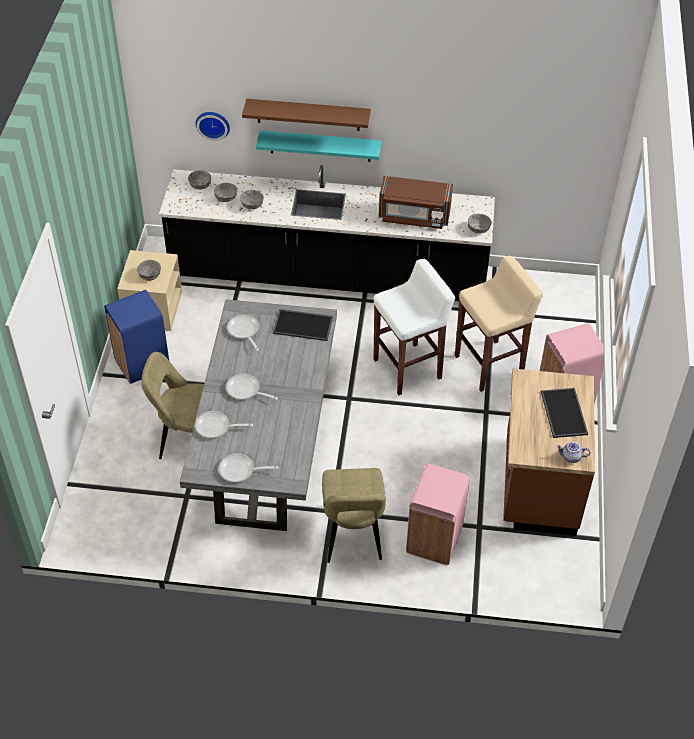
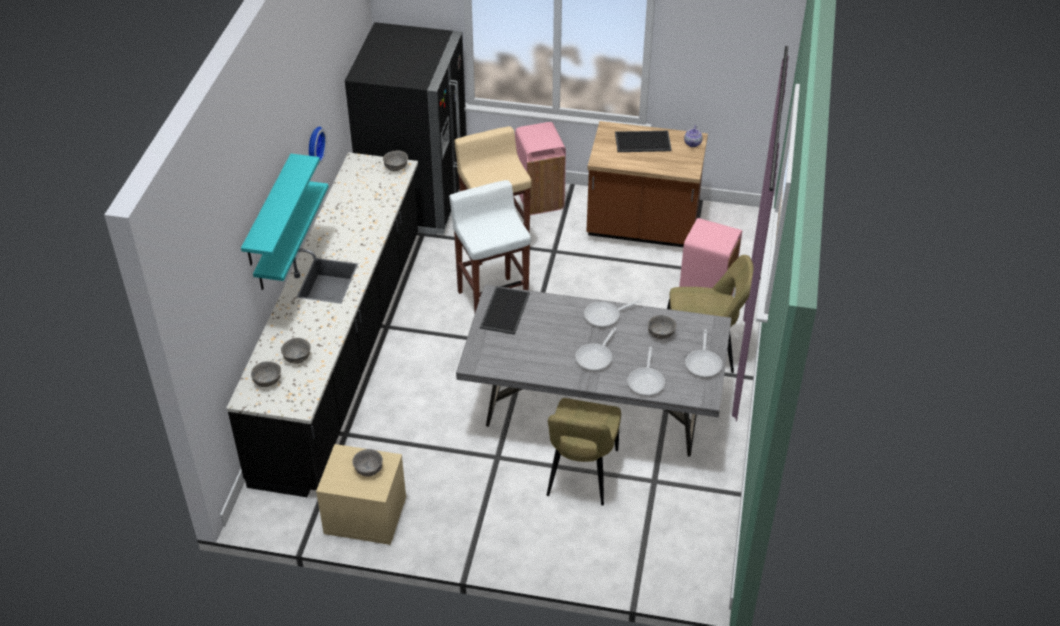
camera: 85 degrees left, 5 degrees down
blue trash can [104,290,169,384] -> none
wall clock [196,112,230,141] -> wall clock moved to [309,127,327,165]
frying pan [227,314,259,351] -> frying pan moved to [584,300,641,327]
grey bowl [240,190,264,209] -> grey bowl moved to [648,315,676,339]
brown shelf [242,99,371,131] -> turquoise shelf [241,154,320,266]
brown microwave [379,176,453,229] -> none
none -> black fridge [345,22,467,235]

